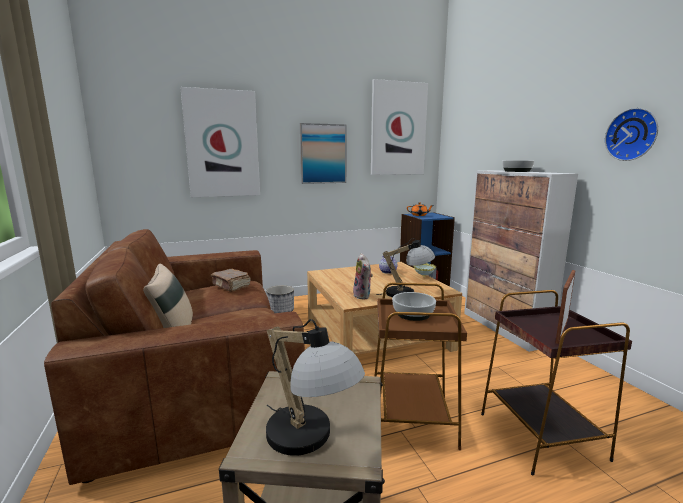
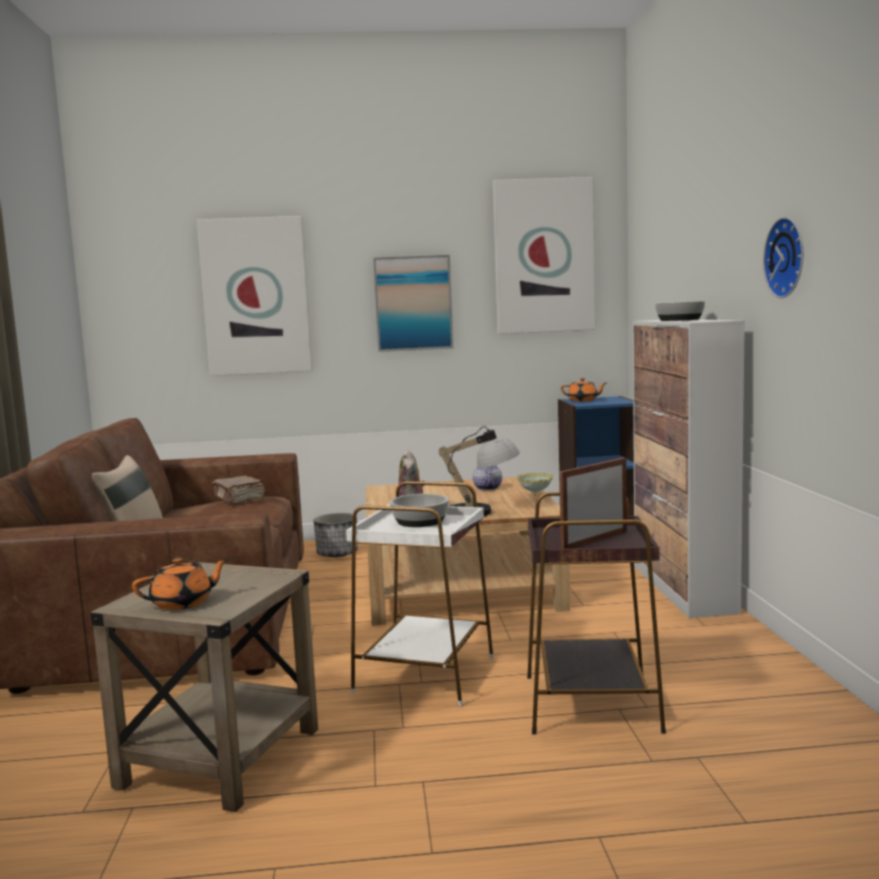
camera: 15 degrees right, 5 degrees down
table lamp [266,319,365,456] -> orange teapot [132,557,229,610]
brown side table [374,283,467,450] -> white side table [346,481,494,706]

